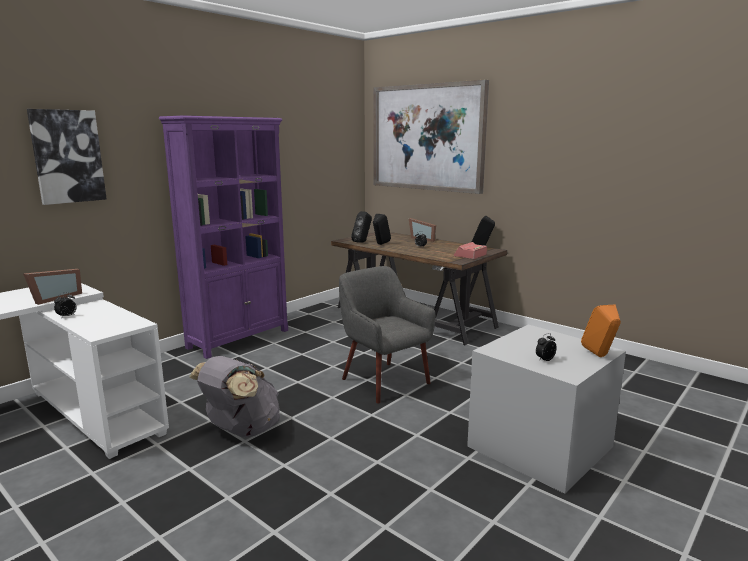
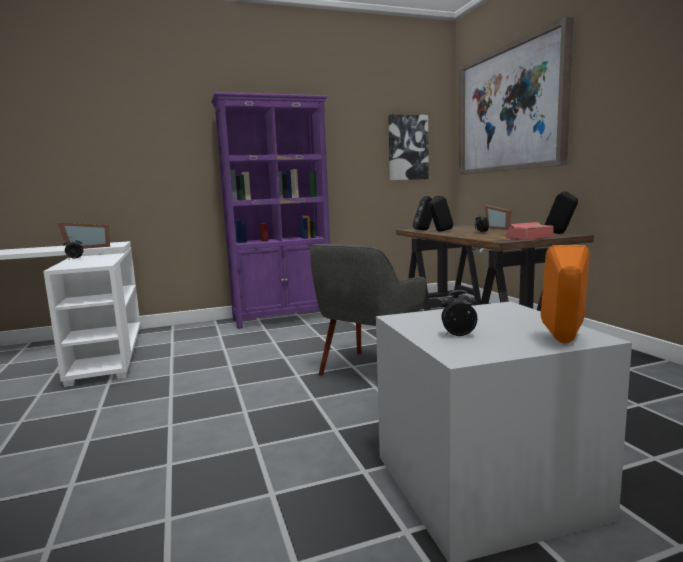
camera: 30 degrees right, 5 degrees down
picture [27,109,107,205] -> picture moved to [388,114,429,180]
grey backpack [189,356,280,437] -> none
grey armchair [339,266,435,404] -> grey armchair turned 135 degrees counterclockwise [310,244,426,376]

